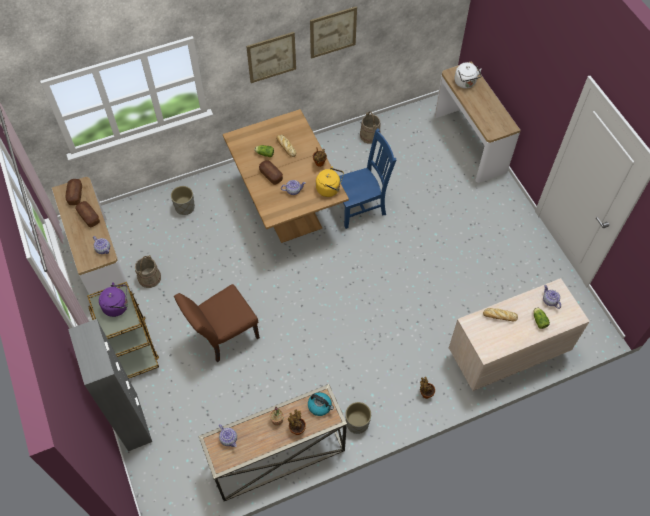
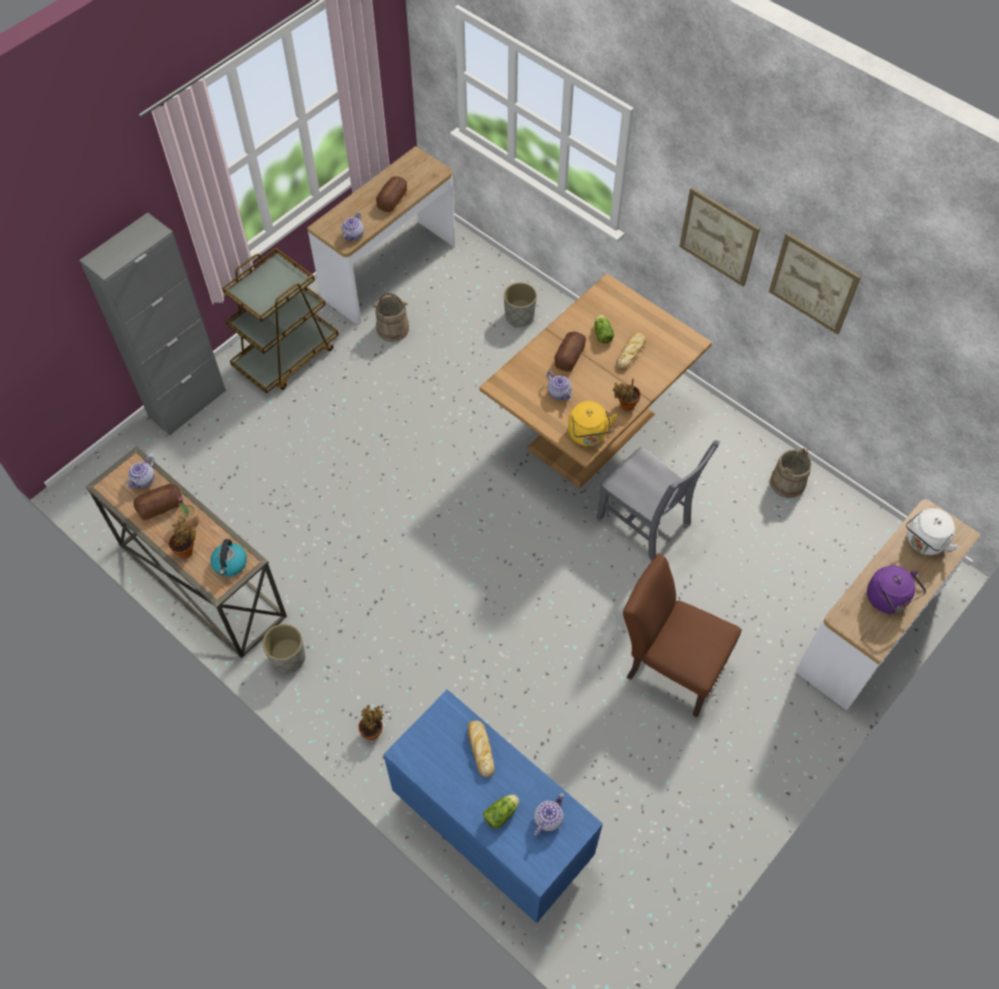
camera: 65 degrees right, 0 degrees up
bread [65,179,82,205] -> bread moved to [133,484,183,520]
purple kettle [99,282,128,317] -> purple kettle moved to [867,565,926,613]
brown chair [174,284,260,362] -> brown chair moved to [623,554,742,717]
blue chair [339,128,396,229] -> grey chair [597,440,720,561]
beige dresser [449,278,590,391] -> blue dresser [383,689,603,923]

